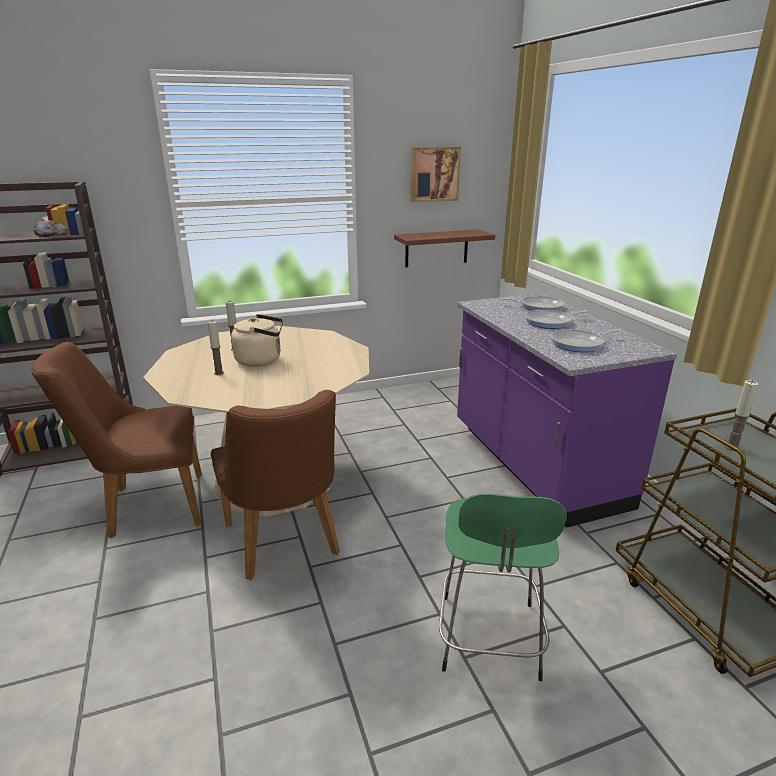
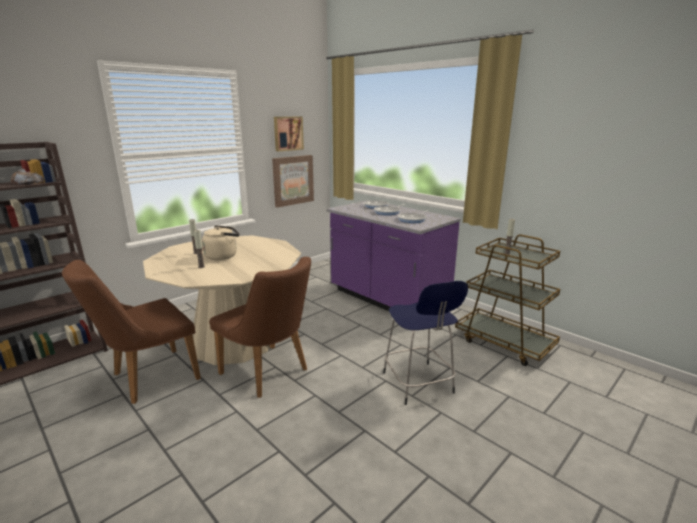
camera: 25 degrees left, 5 degrees down
brown shelf [394,229,495,267] -> picture [272,155,314,208]
green stool [439,494,567,681] -> blue stool [383,281,468,405]

